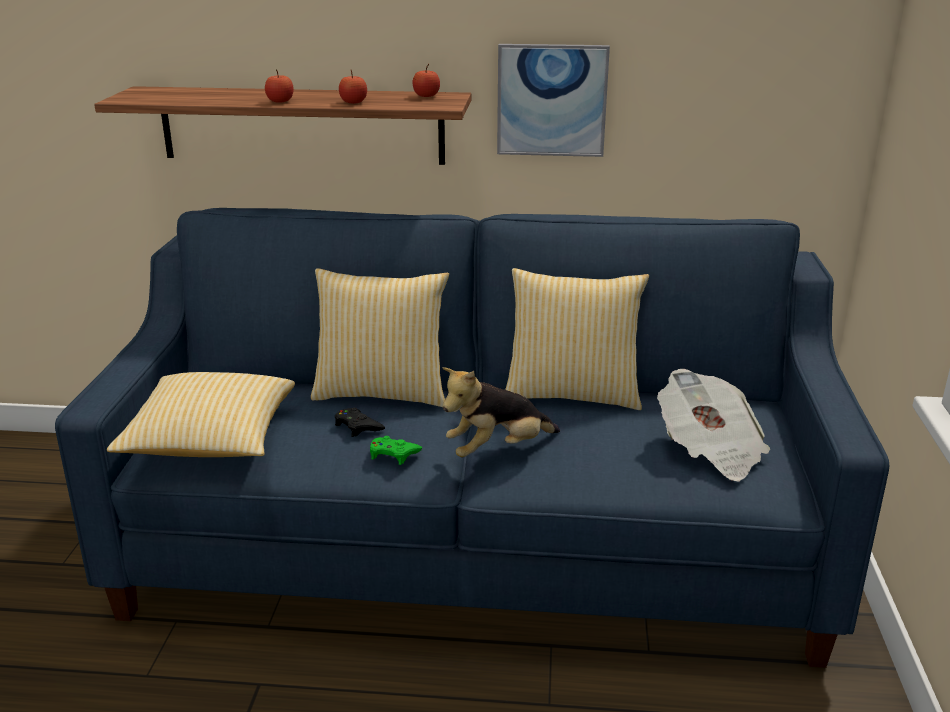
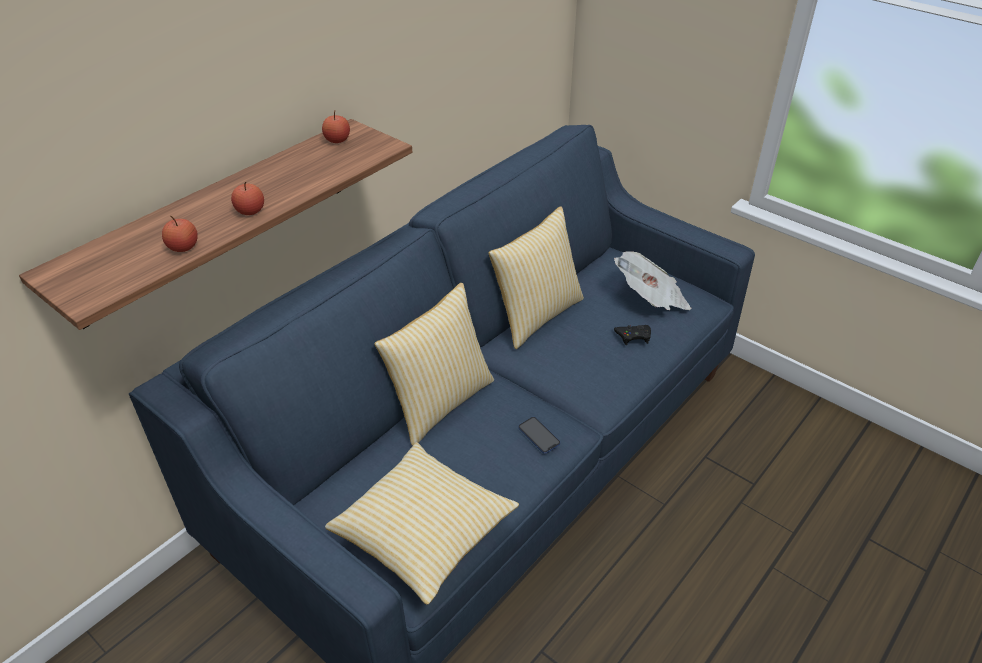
camera: 55 degrees left, 15 degrees up
black game controller [335,408,385,437] -> black game controller moved to [614,325,651,345]
apple [339,70,367,104] -> apple moved to [162,216,198,252]
green game controller [370,436,422,465] -> phone [518,417,560,454]
plush toy [443,367,560,457] -> none
picture [497,44,610,157] -> none

